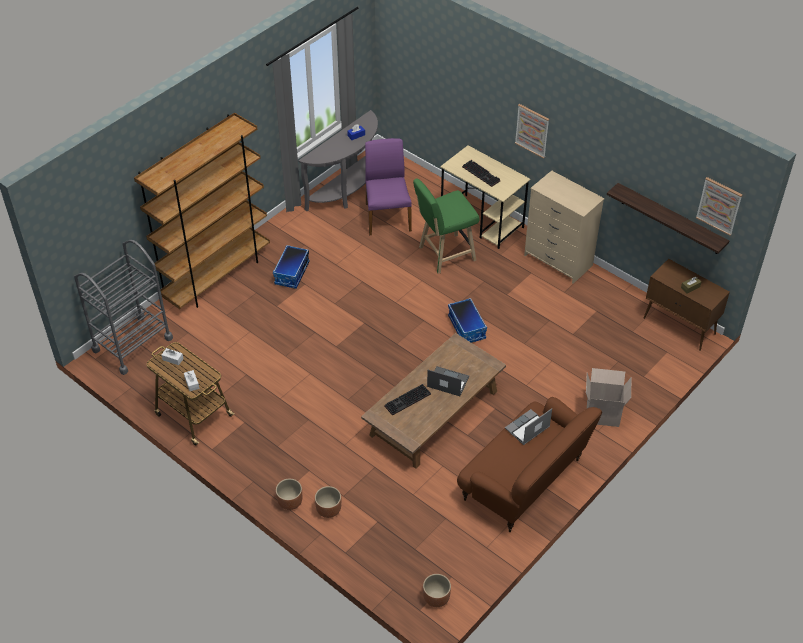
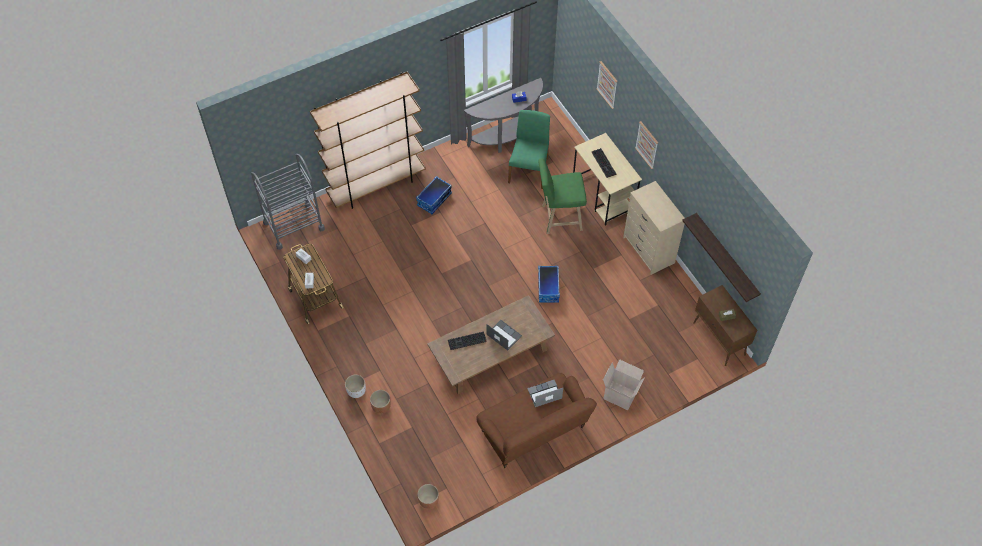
camera: 20 degrees right, 10 degrees up
brown planter [276,479,302,510] -> white planter [345,375,366,398]
purple chair [365,138,412,235] -> green chair [508,110,550,189]
picture [696,177,742,236] -> picture moved to [596,61,618,109]

